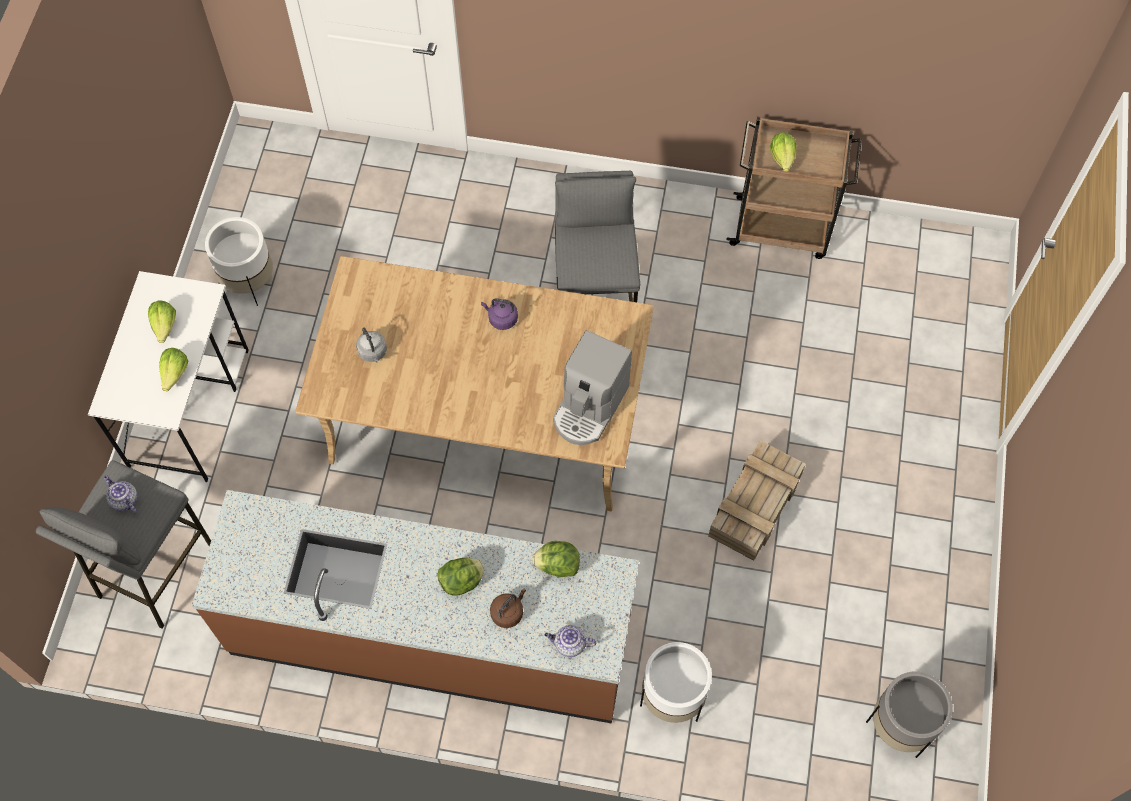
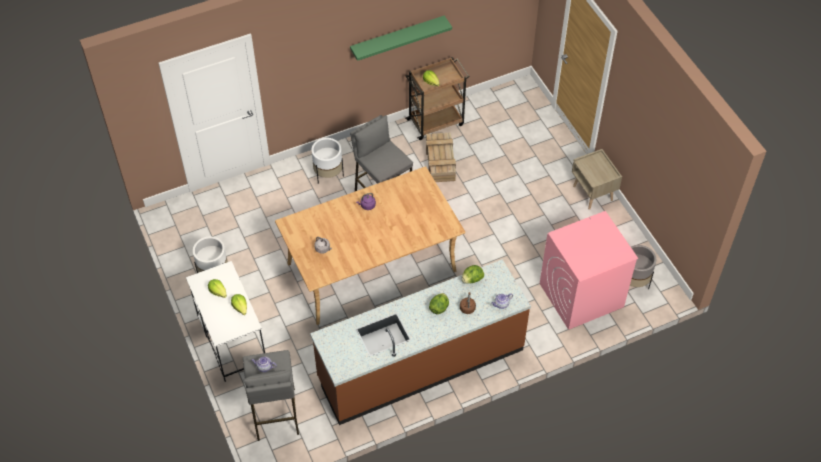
camera: 35 degrees left, 10 degrees down
coffee machine [553,330,632,445] -> none
white planter [640,642,712,723] -> white planter moved to [312,138,344,184]
crate [708,440,806,561] -> crate moved to [426,133,456,182]
none -> green shelf [350,15,452,61]
none -> pink washing machine [540,211,639,330]
none -> beige nightstand [572,149,622,210]

